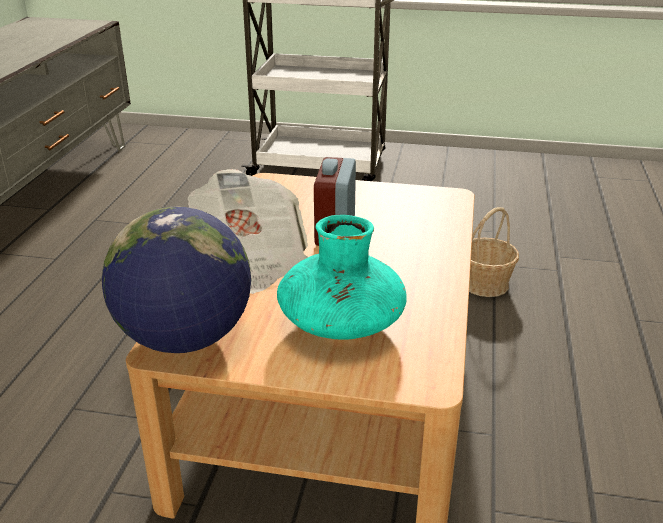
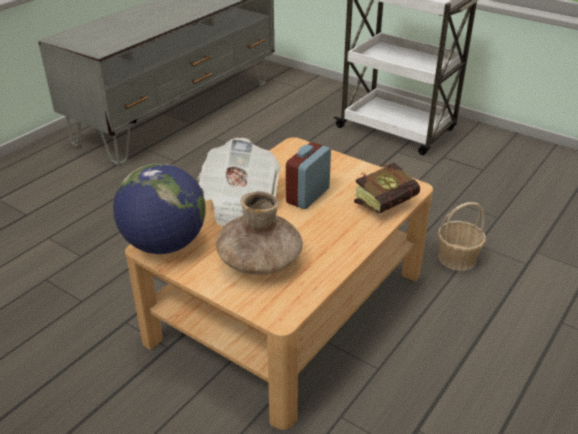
camera: 25 degrees right, 5 degrees up
turquoise vase [277,215,407,340] -> brown vase [216,191,303,275]
none -> book [354,163,420,213]

